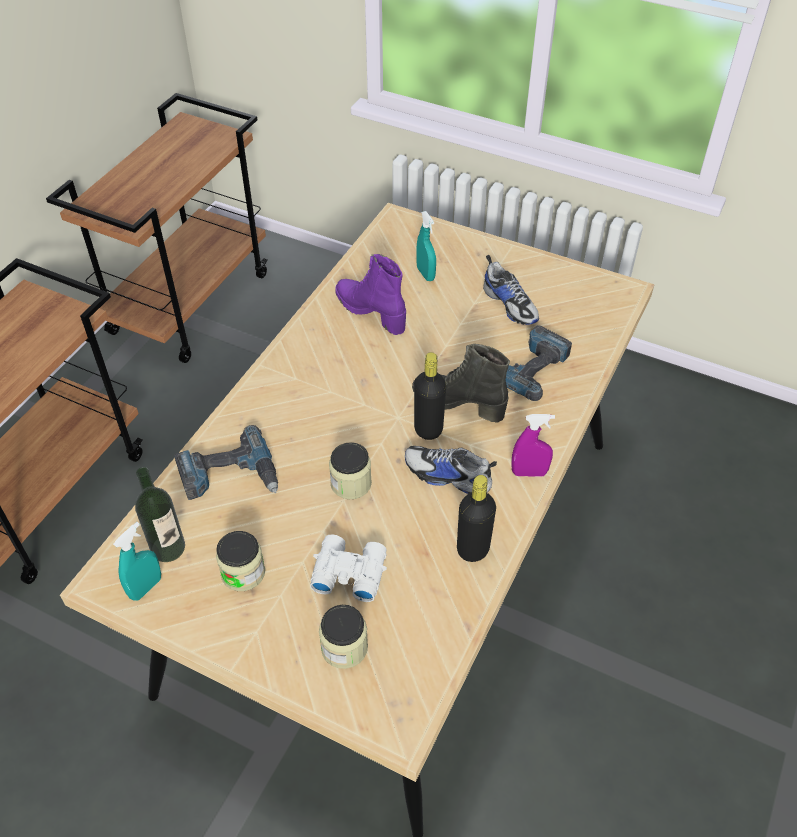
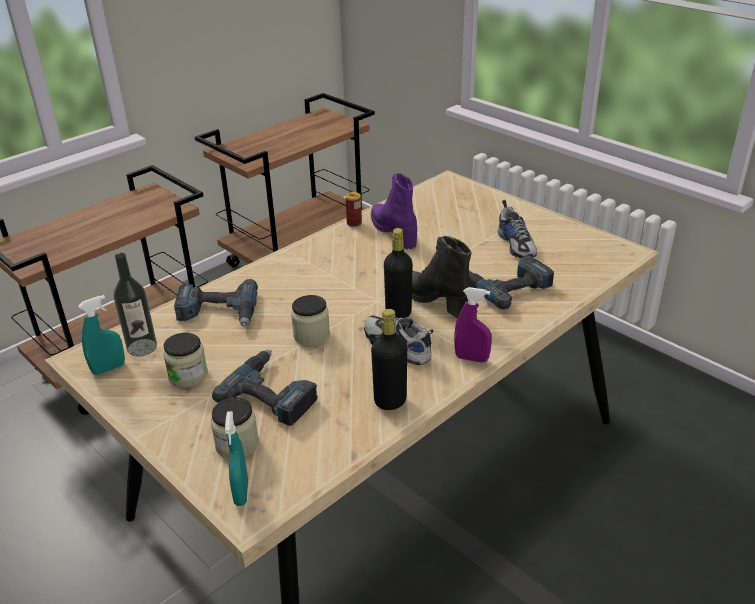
camera: 20 degrees right, 15 degrees down
white binoculars [310,535,387,602] -> power drill [212,350,318,426]
turquoise spray bottle [416,211,436,281] -> turquoise spray bottle moved to [225,411,248,506]
none -> can [346,192,362,227]

